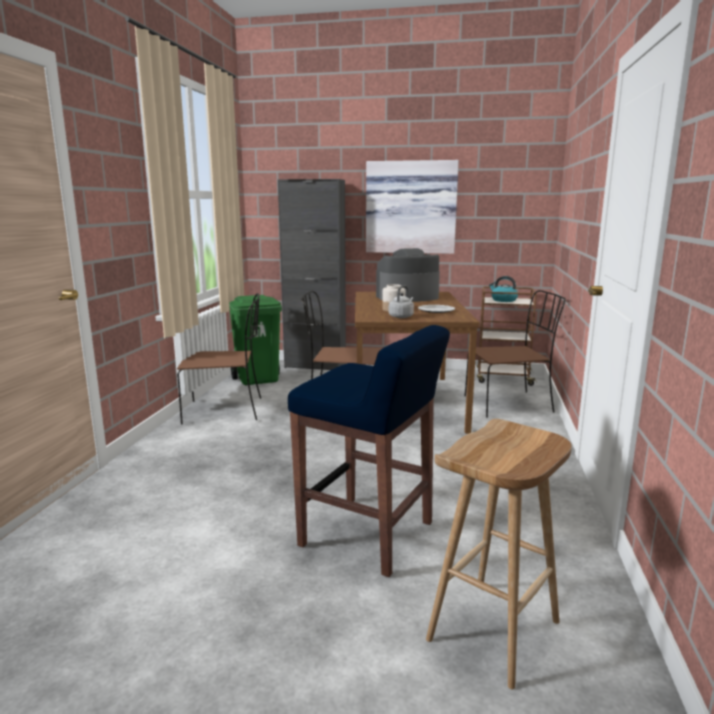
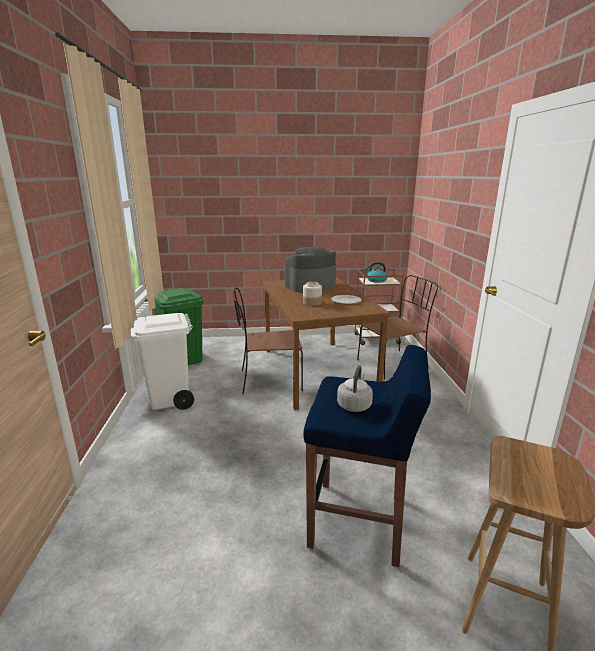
camera: 15 degrees left, 5 degrees up
brown chair [177,293,261,424] -> white trash can [131,313,194,410]
black cabinet [278,179,346,370] -> none
picture [366,160,459,254] -> none
grey kettle [389,286,414,318] -> grey kettle moved to [337,365,373,412]

